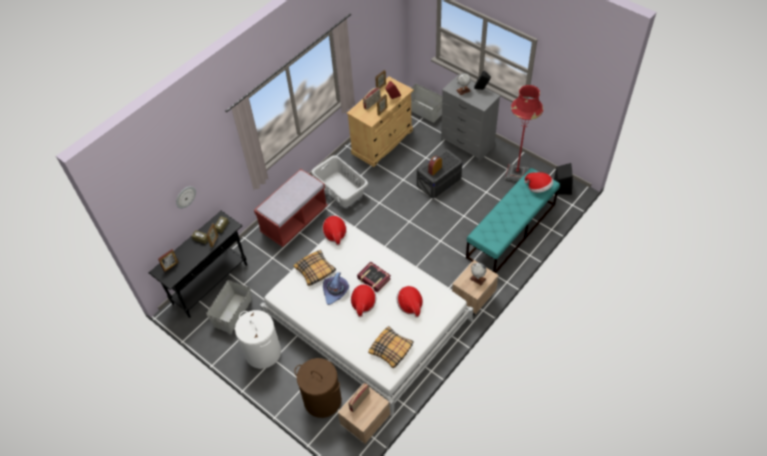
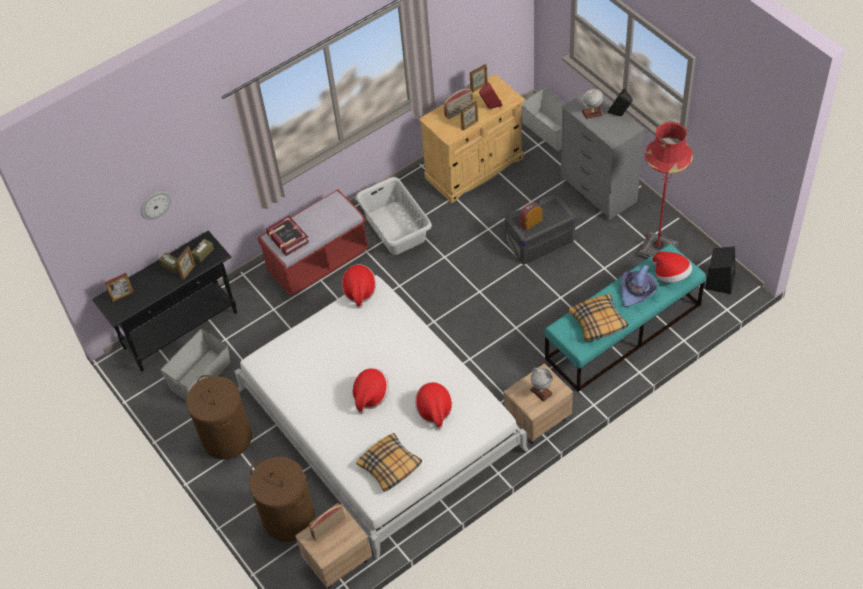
camera: 15 degrees right, 0 degrees up
white laundry basket [235,310,281,369] -> brown laundry basket [186,375,252,460]
pillow [294,250,336,286] -> pillow moved to [569,294,629,341]
purple hat [323,272,349,305] -> purple hat moved to [621,265,658,307]
book [357,262,391,293] -> book moved to [266,216,309,256]

